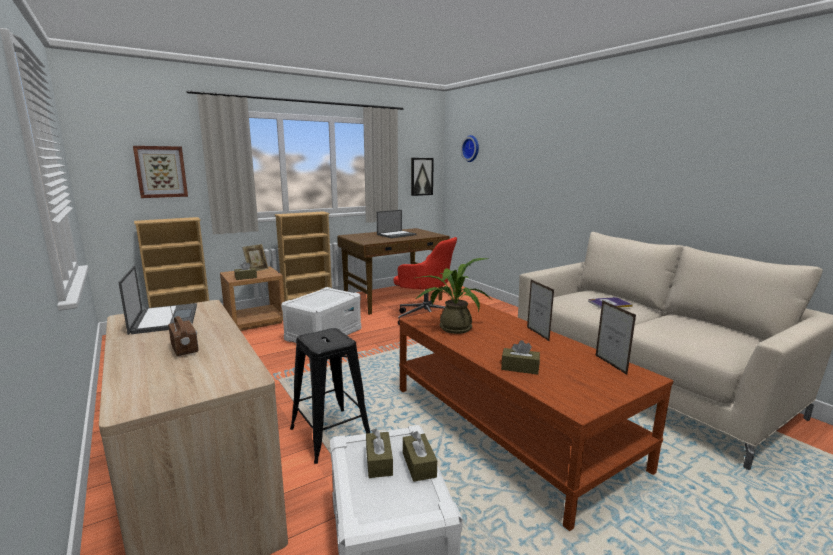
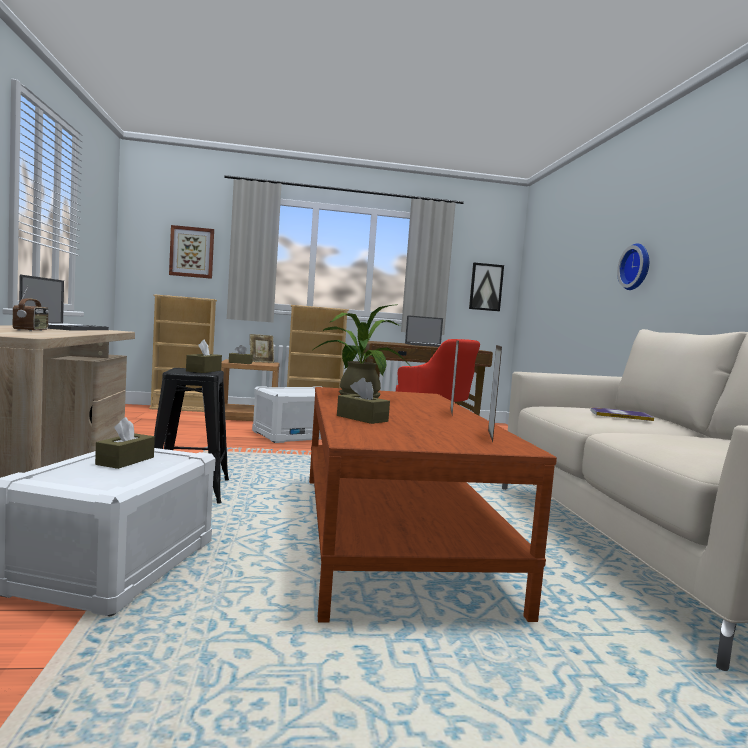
camera: 25 degrees right, 10 degrees down
brown tissue box [403,431,437,482] -> brown tissue box moved to [186,340,222,373]
wall clock [461,135,479,162] -> wall clock moved to [617,243,649,290]

